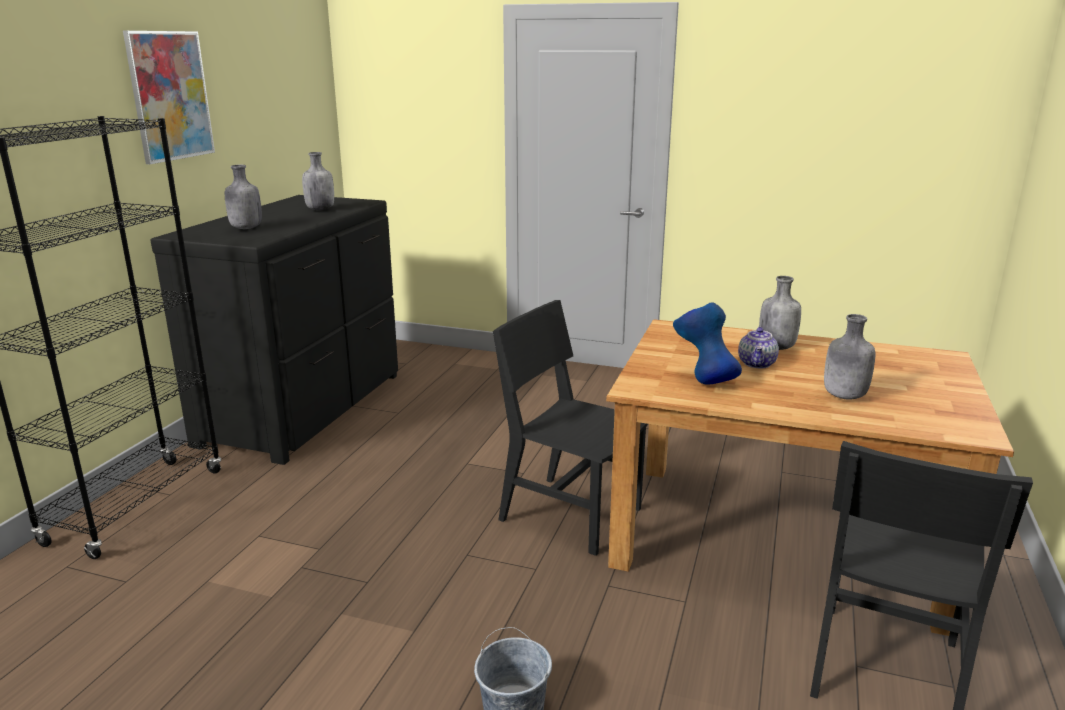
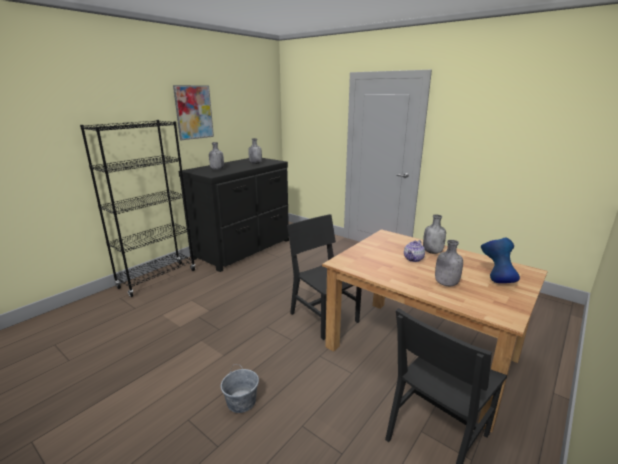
camera: 20 degrees right, 0 degrees up
blue vase [673,302,742,385] -> blue vase moved to [481,237,520,283]

